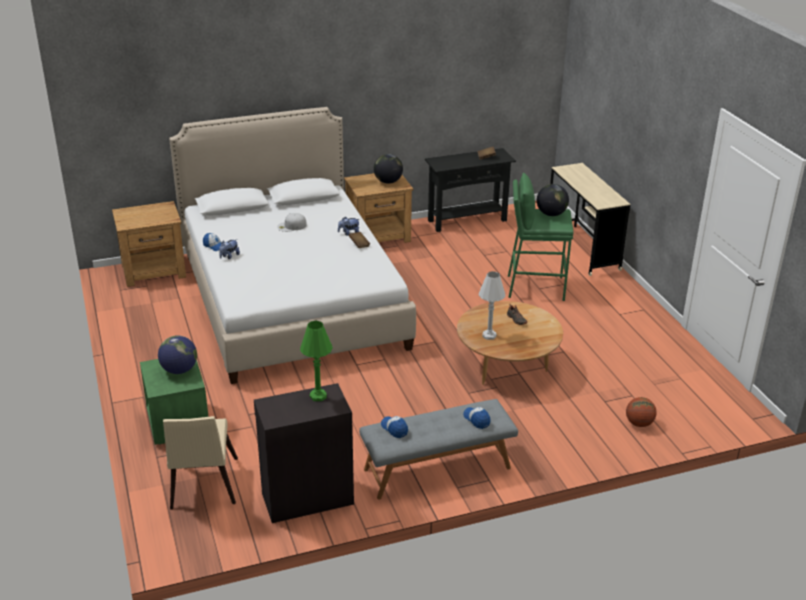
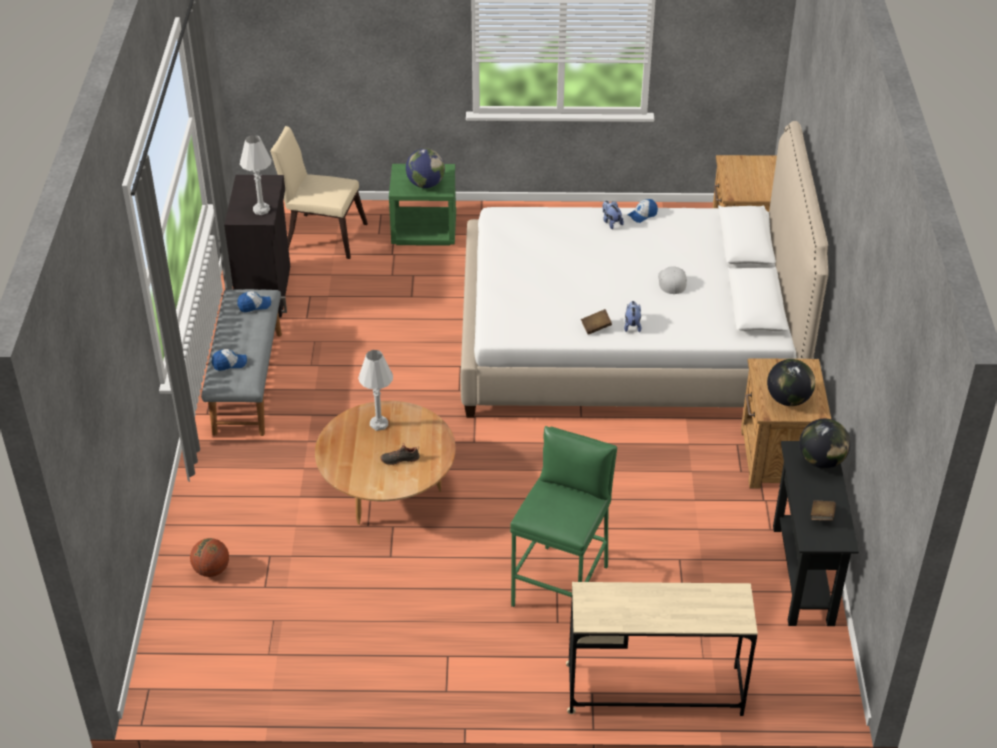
camera: 110 degrees right, 10 degrees up
green table lamp [300,321,333,401] -> white table lamp [240,135,272,215]
globe [537,184,569,216] -> globe moved to [799,419,850,469]

